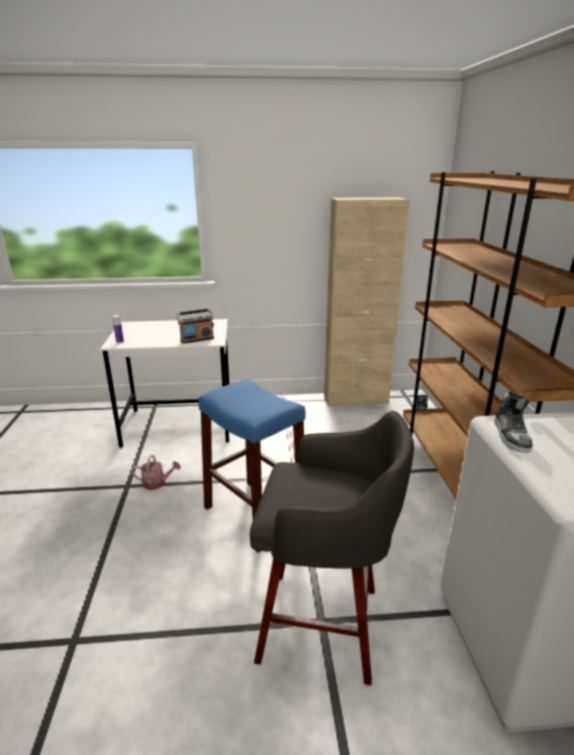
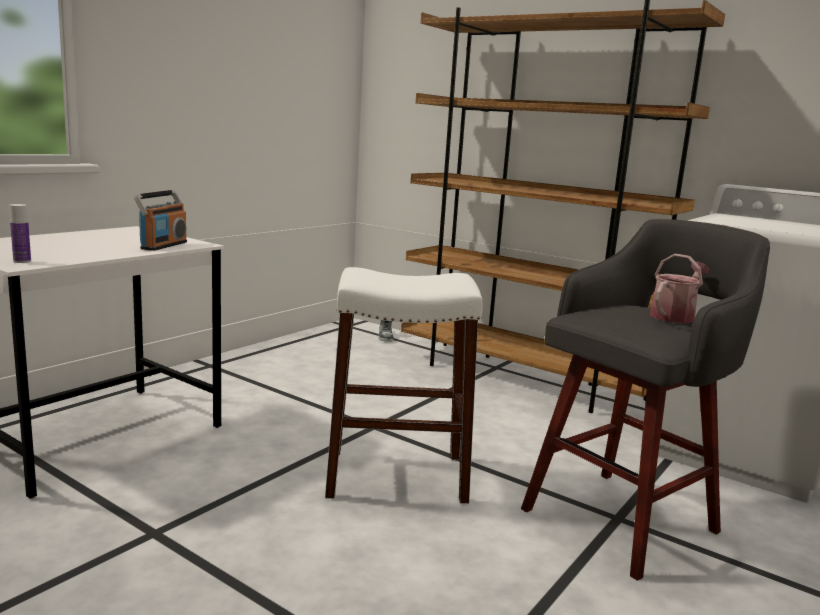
camera: 50 degrees left, 10 degrees down
watering can [131,455,181,490] -> watering can moved to [650,254,710,323]
blue stool [198,379,305,553] -> white stool [325,267,483,504]
beige cabinet [324,197,409,407] -> none
shoe [494,391,533,453] -> none

